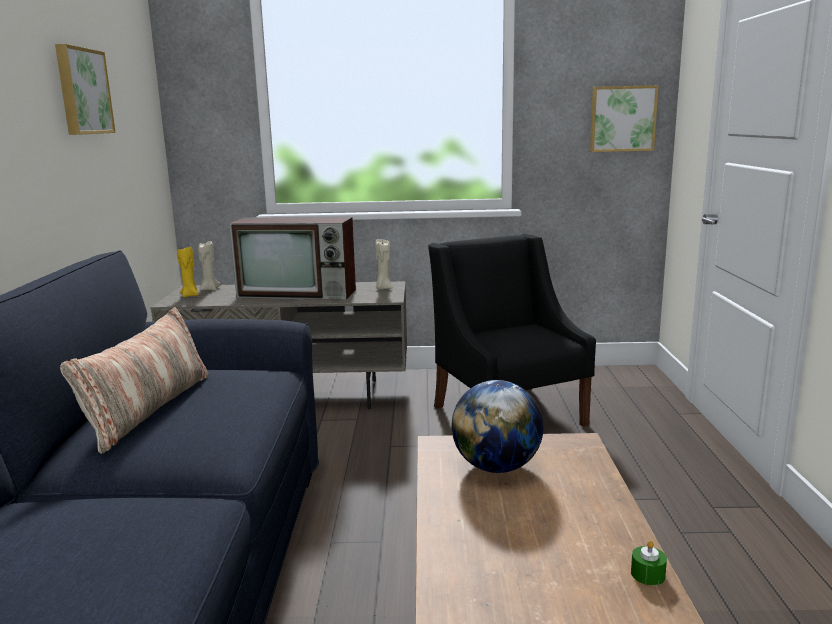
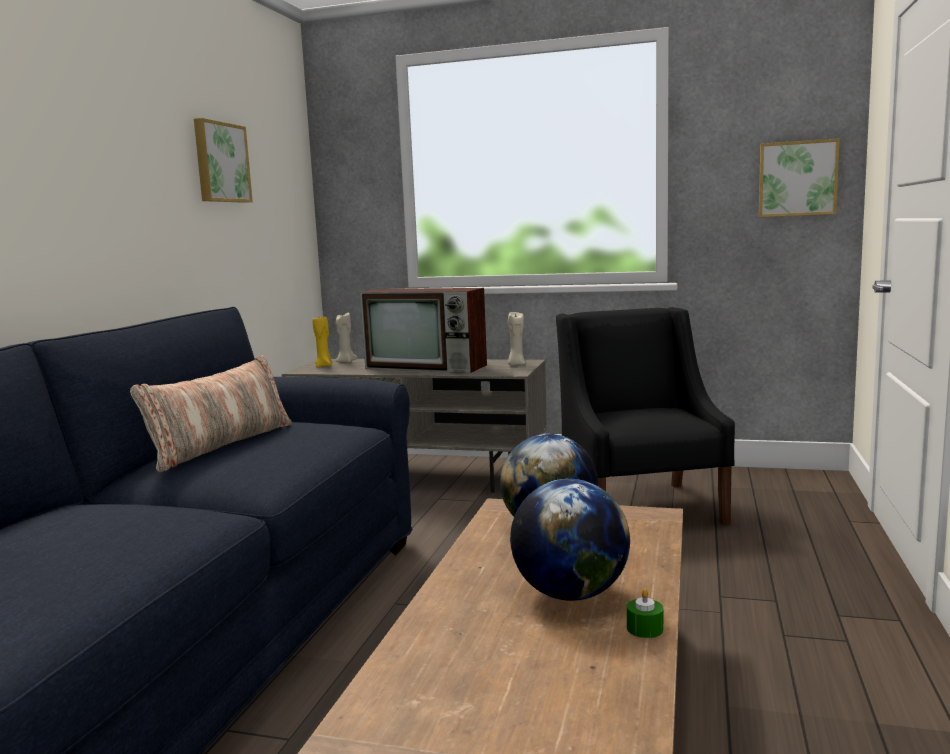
camera: 15 degrees right, 5 degrees down
none -> globe [510,479,630,601]

